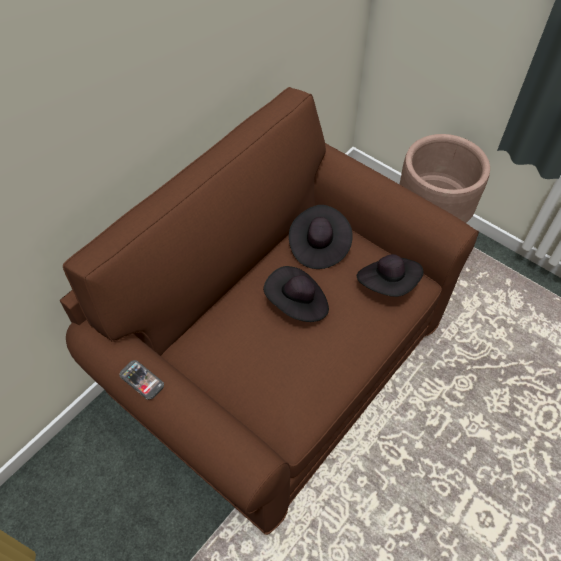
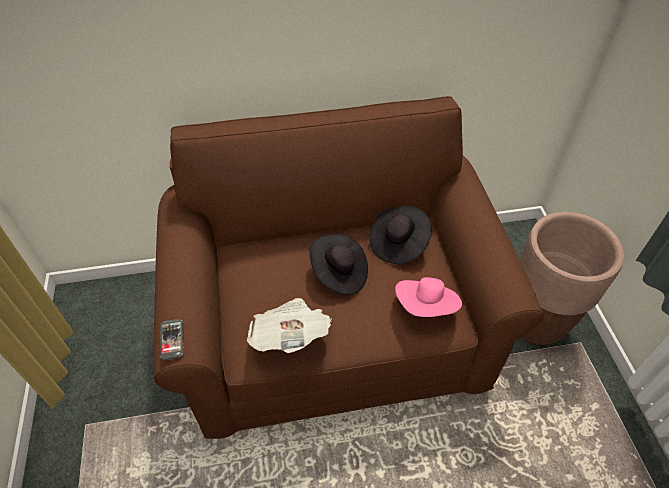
camera: 40 degrees right, 5 degrees down
phone [120,360,164,400] -> phone moved to [160,319,184,360]
black hat [357,254,424,297] -> pink hat [395,277,462,317]
none -> newspaper [247,298,332,353]

